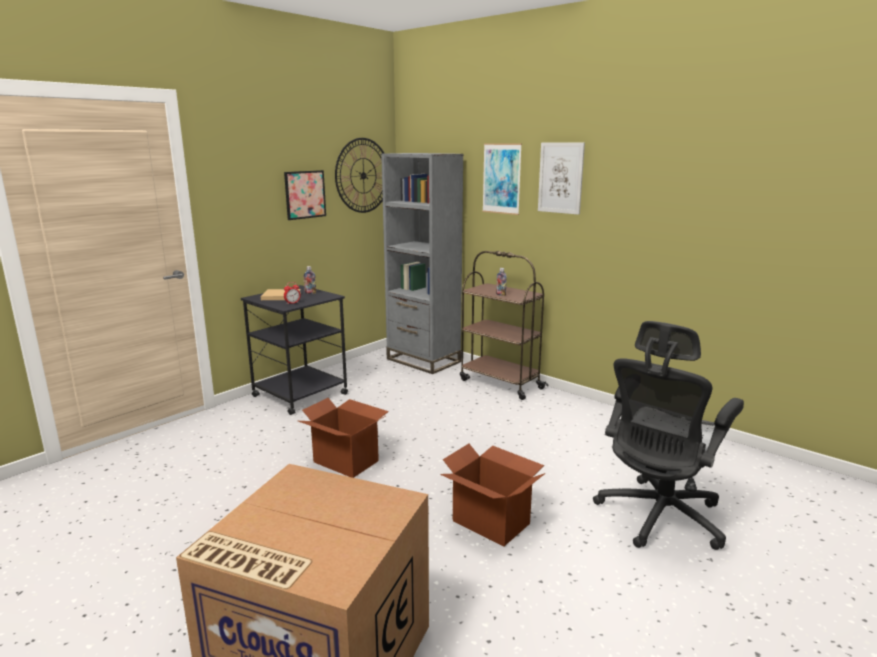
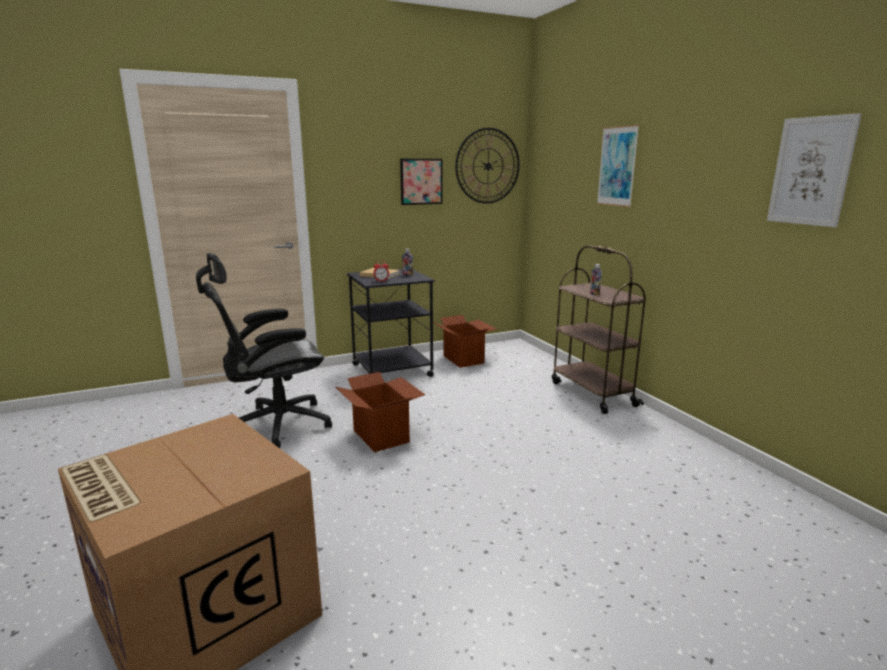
camera: 25 degrees right, 0 degrees up
grey bookcase [381,153,464,374] -> none
cardboard box [440,444,545,546] -> cardboard box moved to [433,315,496,368]
picture [538,142,585,215] -> picture moved to [767,113,862,227]
office chair [593,321,744,550] -> office chair moved to [196,253,332,448]

